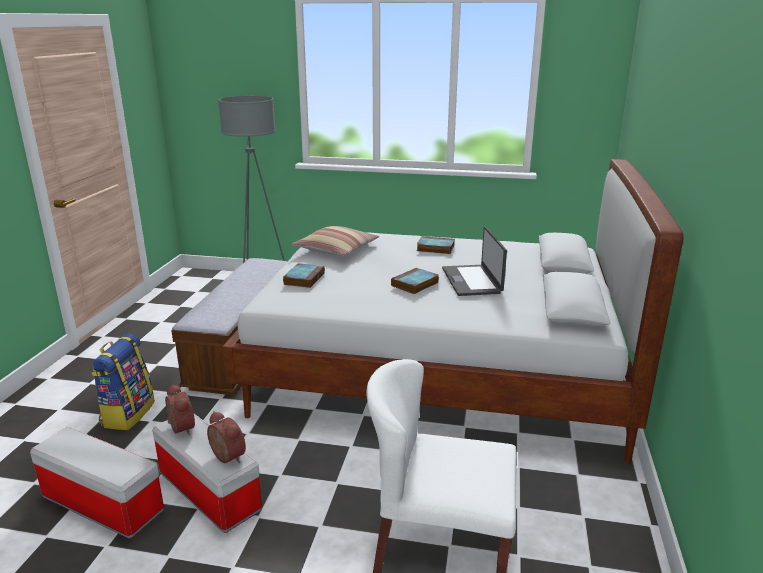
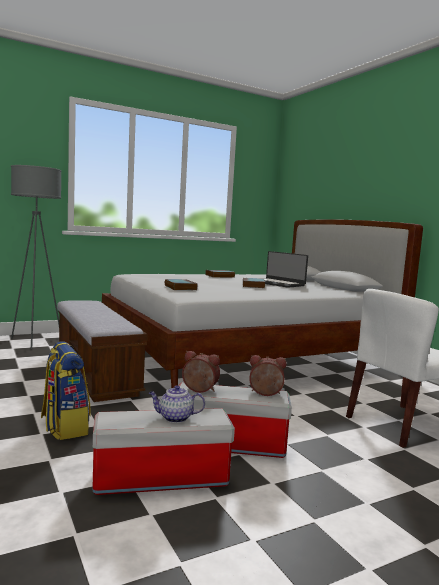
camera: 40 degrees left, 15 degrees down
pillow [292,226,379,256] -> none
none -> teapot [149,385,205,423]

